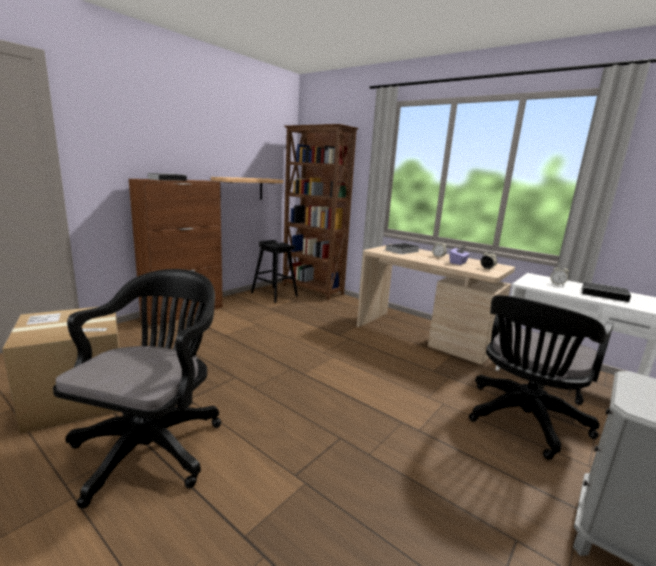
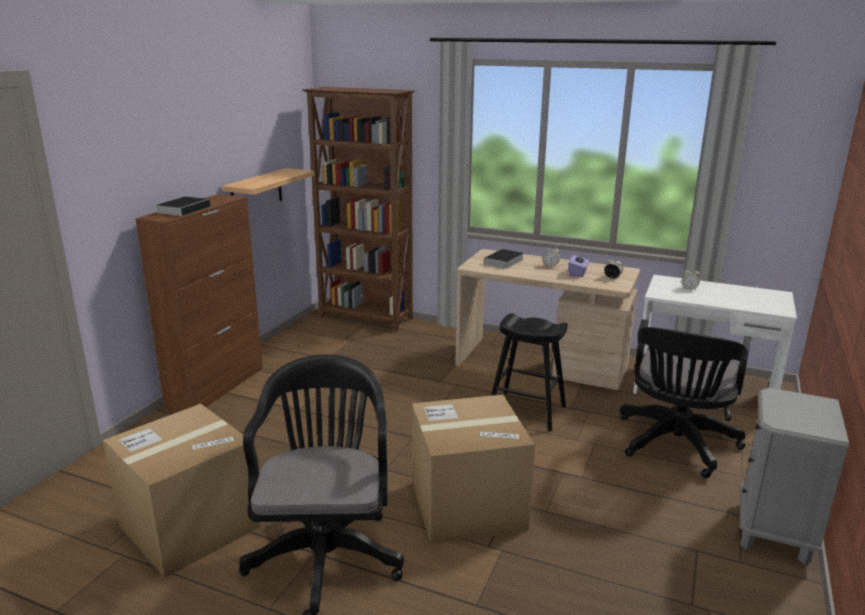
camera: 15 degrees left, 5 degrees up
black stool [251,240,298,303] -> black stool moved to [491,313,568,431]
book [581,282,637,303] -> none
none -> cardboard box [412,395,535,544]

